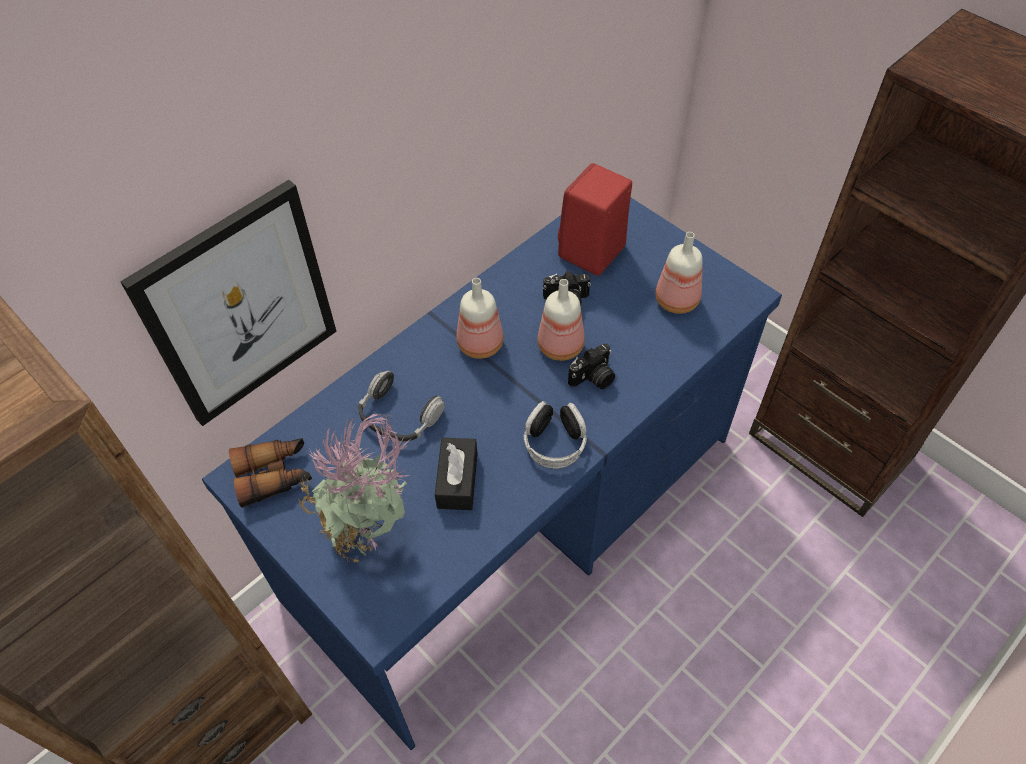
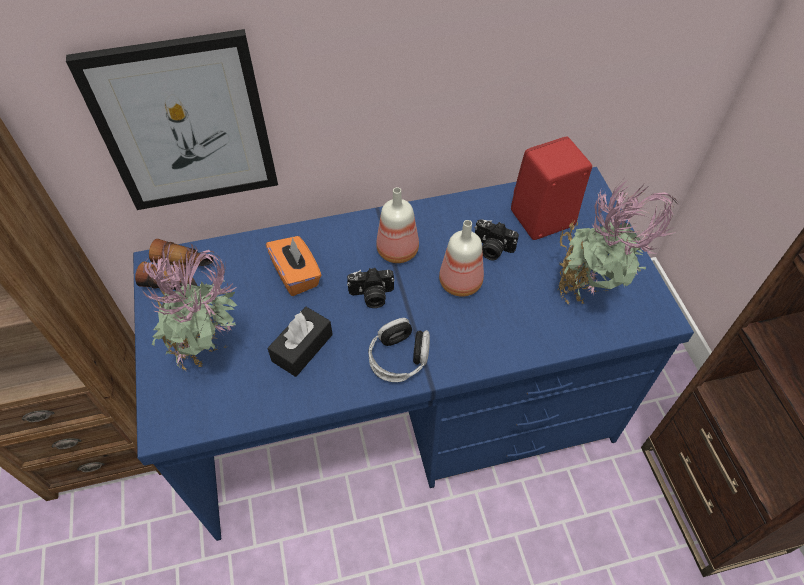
camera: 30 degrees right, 0 degrees up
headphones [358,371,445,441] -> orange tissue box [266,236,322,296]
camera [568,344,615,389] -> camera moved to [347,268,395,308]
bottle [655,232,703,314] -> potted plant [558,181,678,304]

